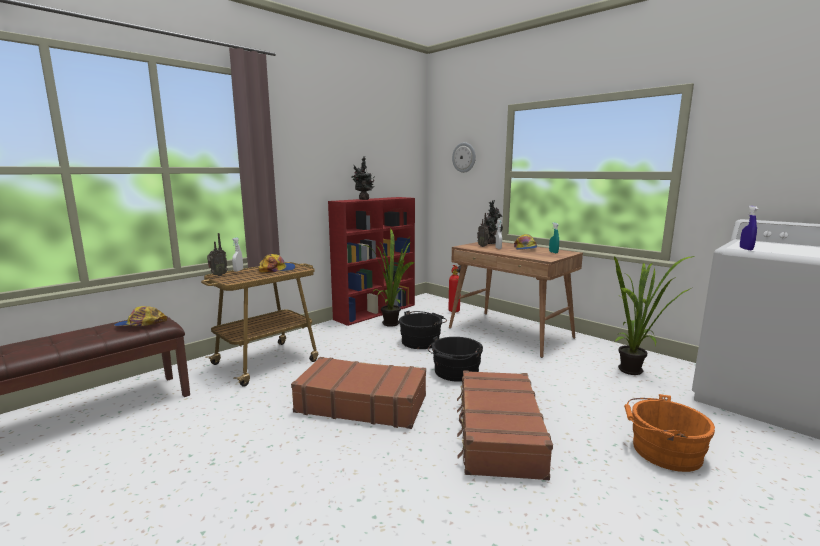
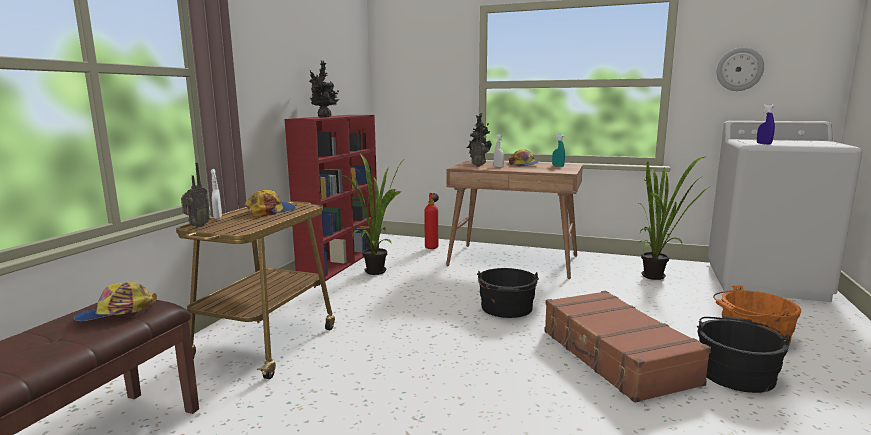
camera: 25 degrees left, 0 degrees up
brown suitcase [291,357,426,429] -> none
black bucket [399,311,447,349] -> black bucket moved to [697,316,790,393]
wall clock [452,142,476,173] -> wall clock moved to [716,48,764,91]

